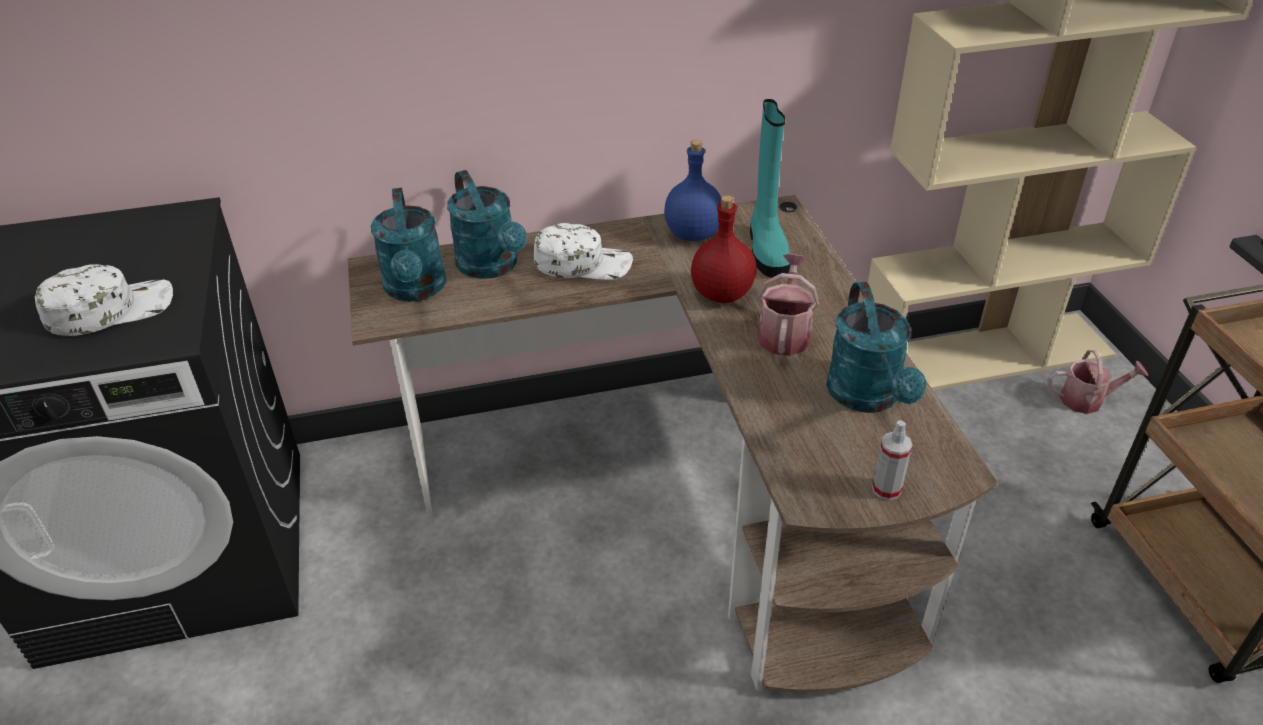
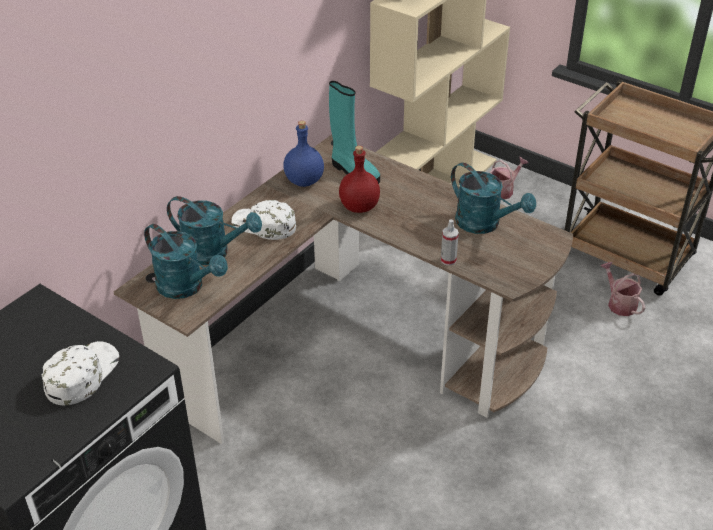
camera: 40 degrees left, 0 degrees up
white cap [534,223,633,280] -> white cap turned 120 degrees counterclockwise [231,200,296,240]
watering can [757,254,819,356] -> watering can moved to [600,262,645,316]
spray bottle [872,420,912,500] -> spray bottle moved to [441,220,459,266]

